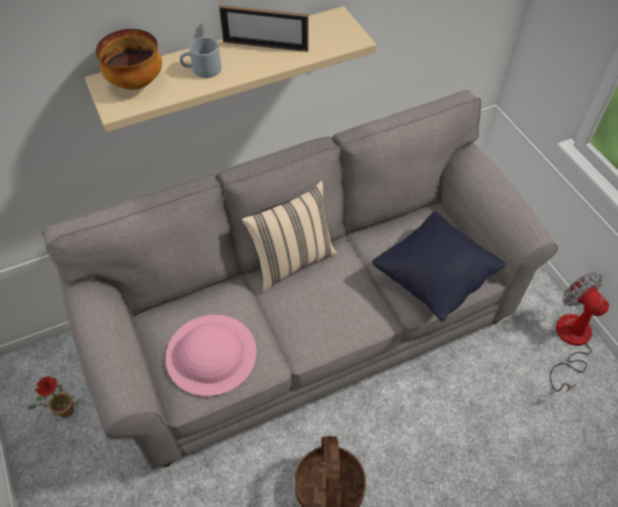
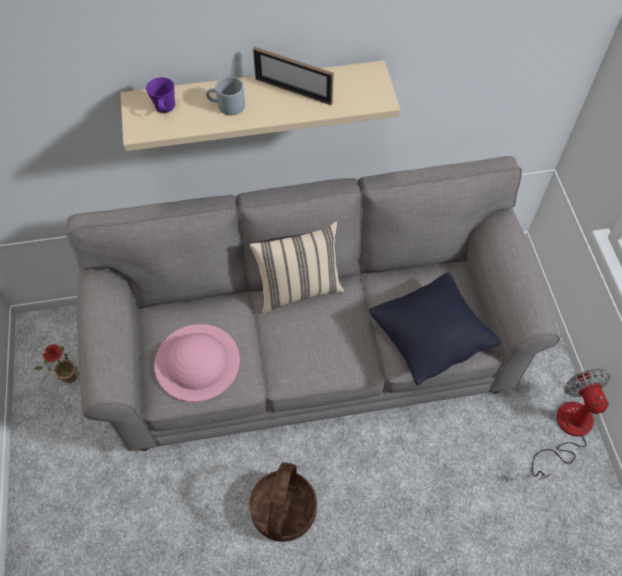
camera: 15 degrees right, 5 degrees up
bowl [96,29,162,90] -> purple mug [146,77,175,113]

